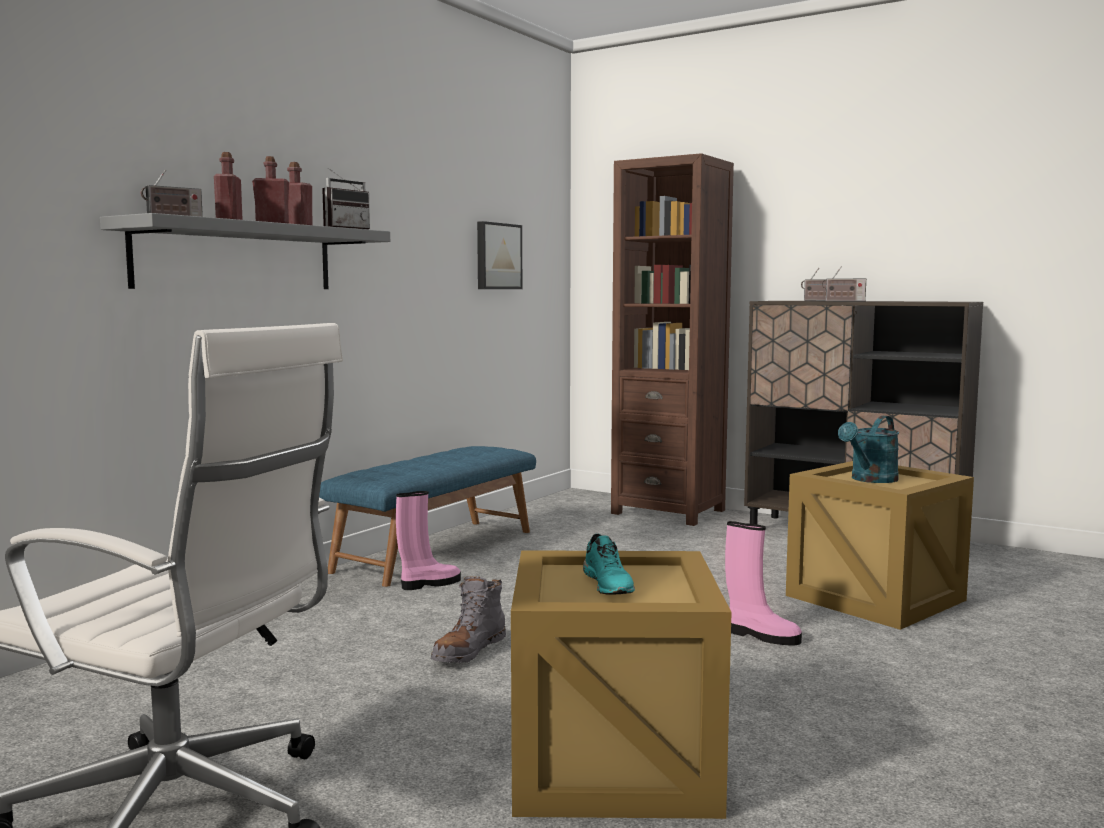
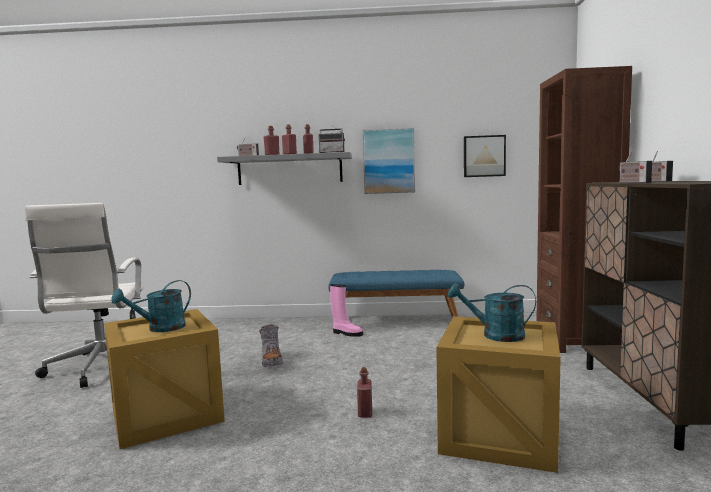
camera: 60 degrees right, 0 degrees up
grey boot [431,576,506,663] -> grey boot turned 105 degrees counterclockwise [259,324,283,367]
turquoise shoe [583,534,635,595] -> turquoise watering can [111,280,191,332]
pink boot [725,521,802,645] -> red bottle [357,367,372,417]
none -> picture [363,128,415,194]

